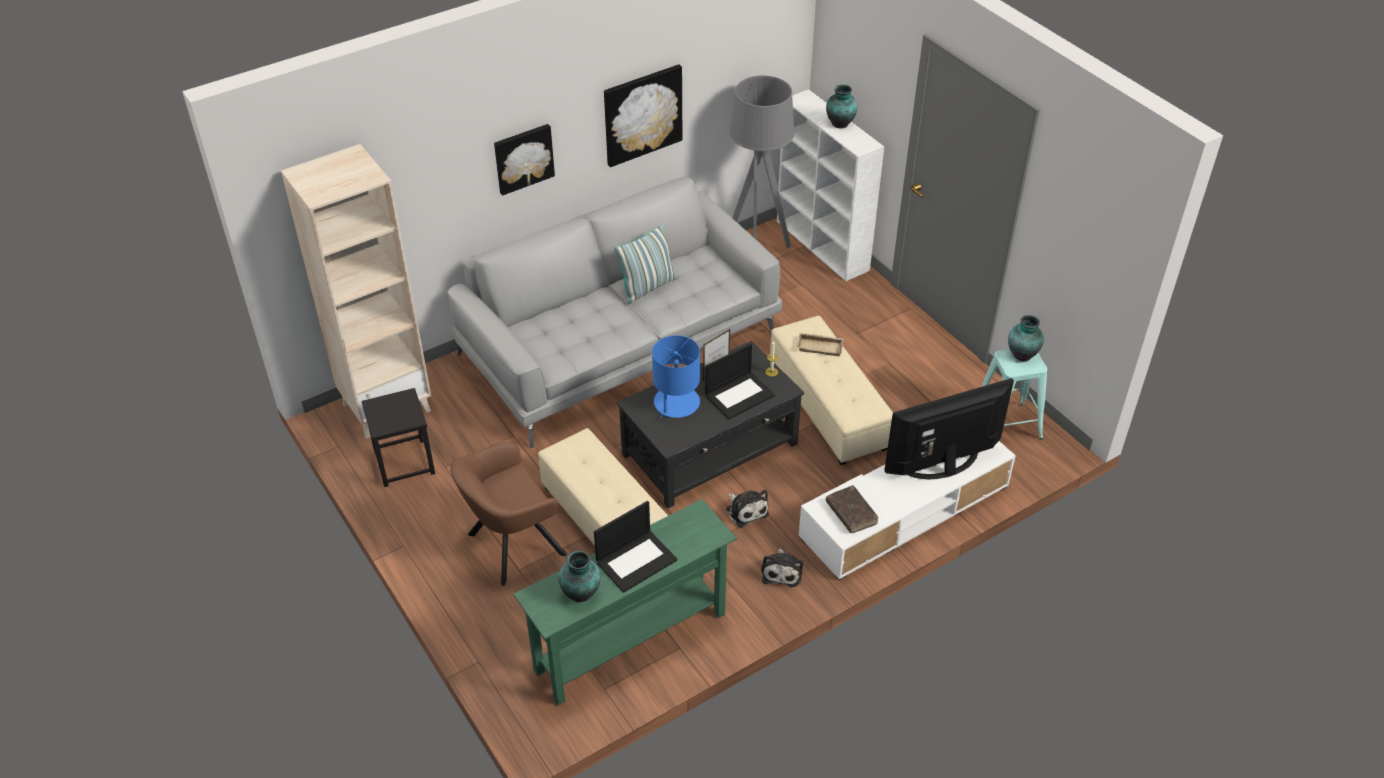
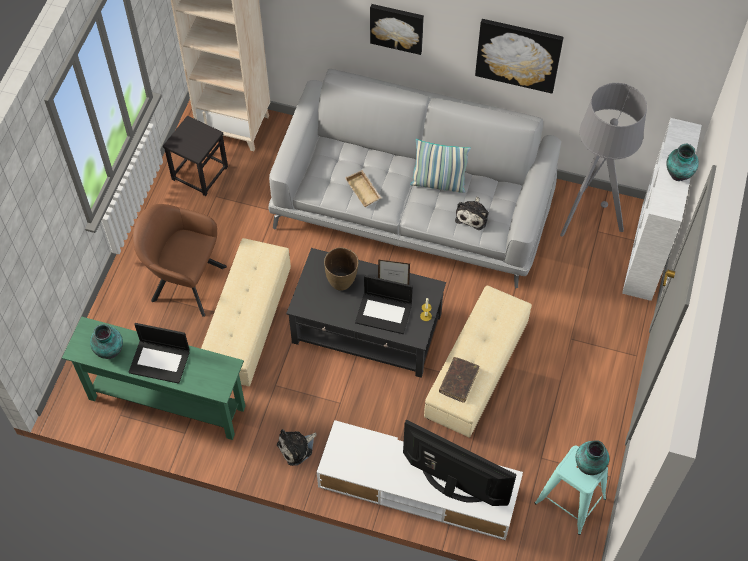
camera: 50 degrees right, 15 degrees up
blue table lamp [652,335,700,418] -> brown vase [324,247,359,291]
plush toy [726,490,769,528] -> plush toy moved to [455,196,489,230]
beige tray [797,333,844,356] -> beige tray moved to [345,170,381,207]
brown book [826,485,878,533] -> brown book moved to [439,357,479,403]

